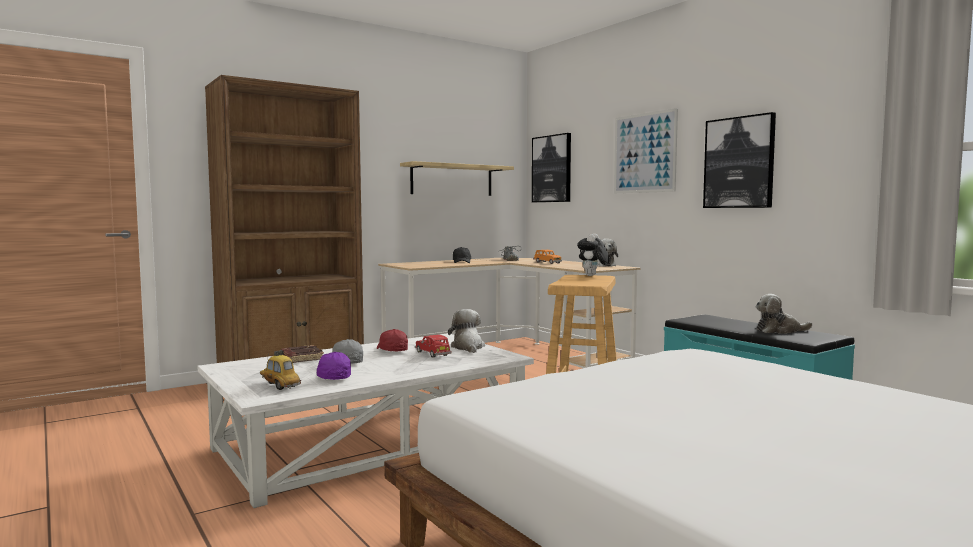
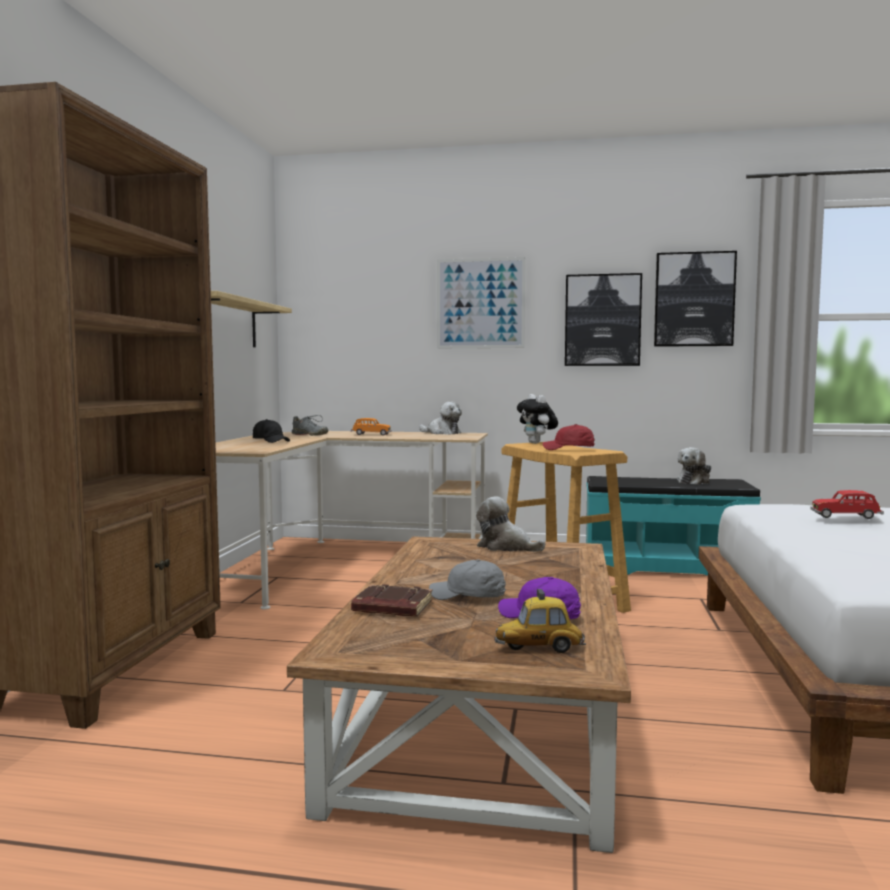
camera: 45 degrees left, 0 degrees up
white coffee table [198,333,534,508] -> brown coffee table [287,536,631,853]
red cap [377,329,408,351] -> red cap moved to [542,424,595,450]
red toy car [415,334,452,358] -> red toy car moved to [811,490,884,519]
picture [532,133,571,202] -> picture moved to [654,251,737,347]

